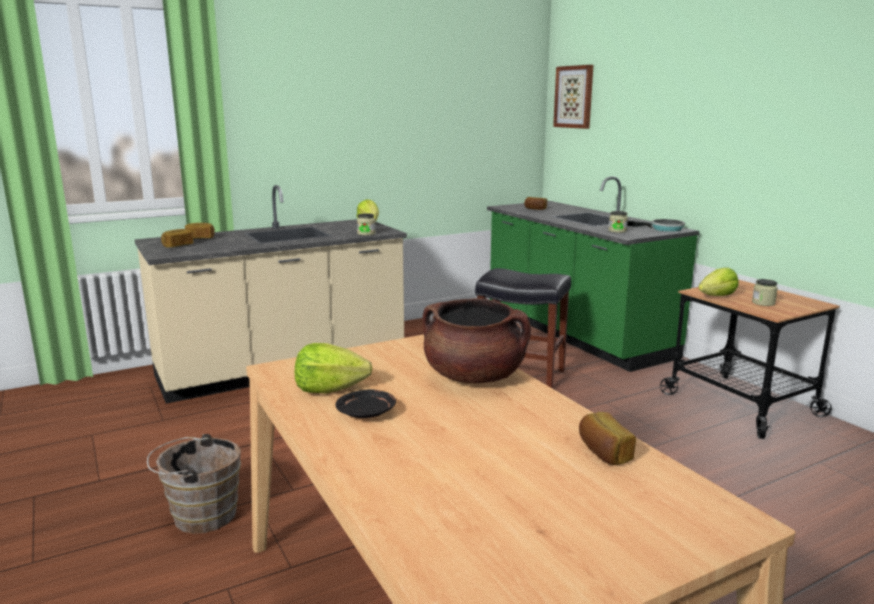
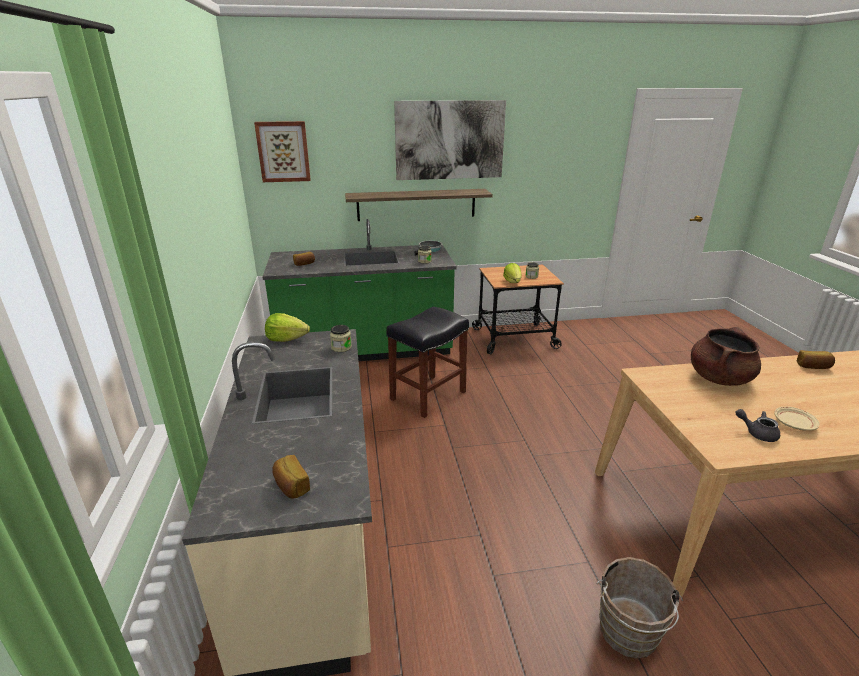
camera: 70 degrees left, 10 degrees up
bread [185,223,215,239] -> none
lettuce [295,343,373,393] -> grey teapot [735,409,780,442]
black plate [335,389,396,418] -> beige plate [775,407,819,430]
none -> shelf [345,189,493,221]
none -> picture [394,100,506,180]

